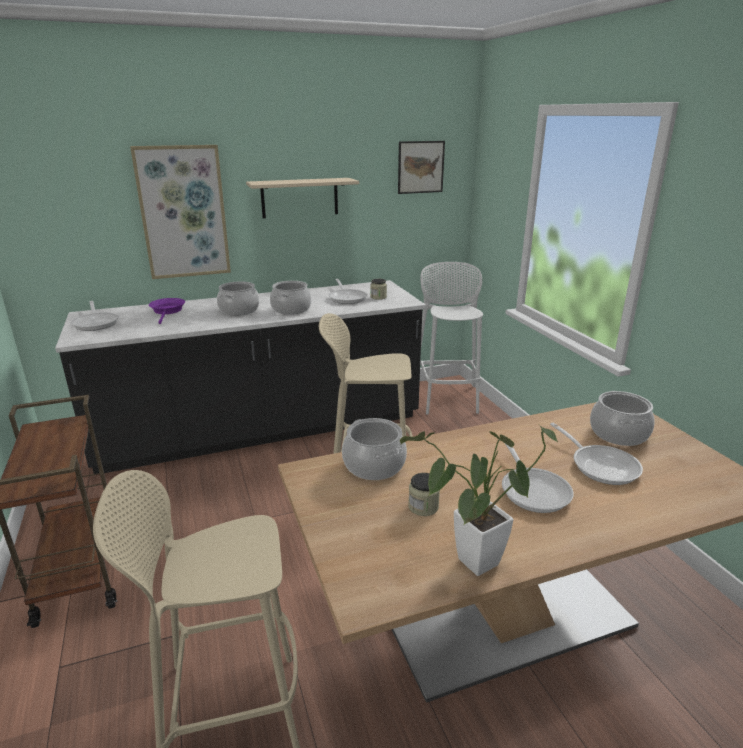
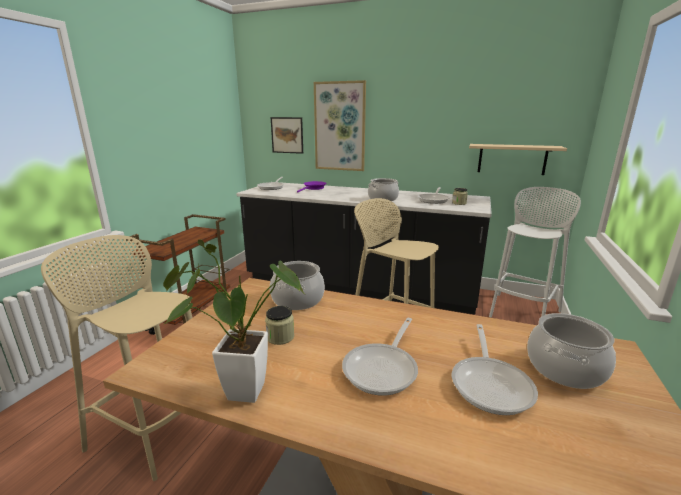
camera: 40 degrees right, 5 degrees down
cooking pot [217,281,259,316] -> none
beige shelf [246,178,359,218] -> beige shelf moved to [469,144,567,175]
picture [398,141,445,194] -> picture moved to [271,117,303,154]

